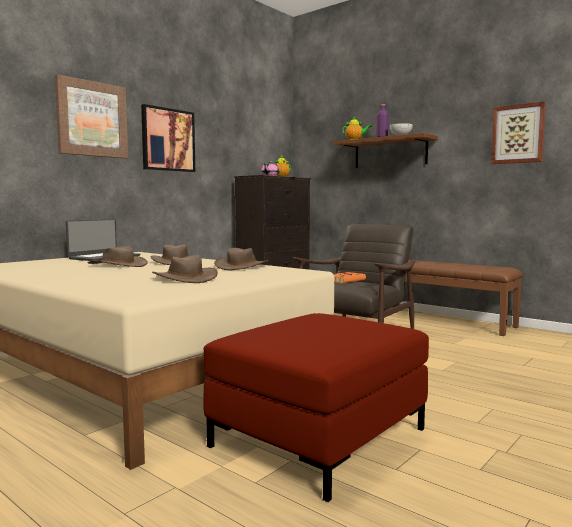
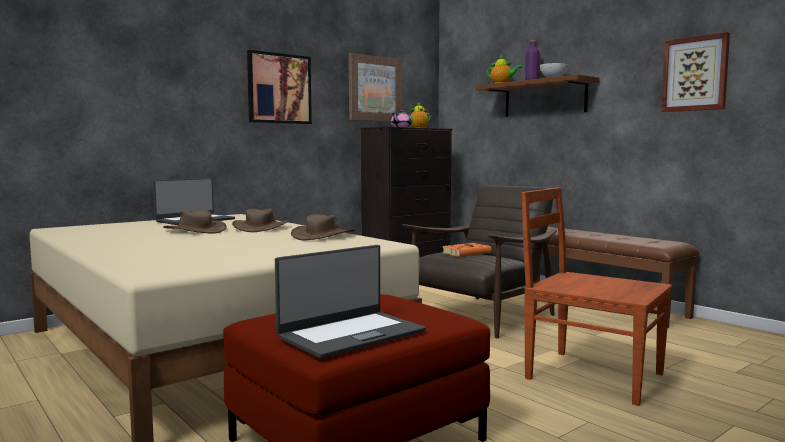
camera: 10 degrees right, 0 degrees up
picture [55,74,128,158] -> picture moved to [349,53,402,122]
brown hat [152,256,218,283] -> none
none -> laptop [275,245,426,359]
none -> brown chair [522,187,672,406]

